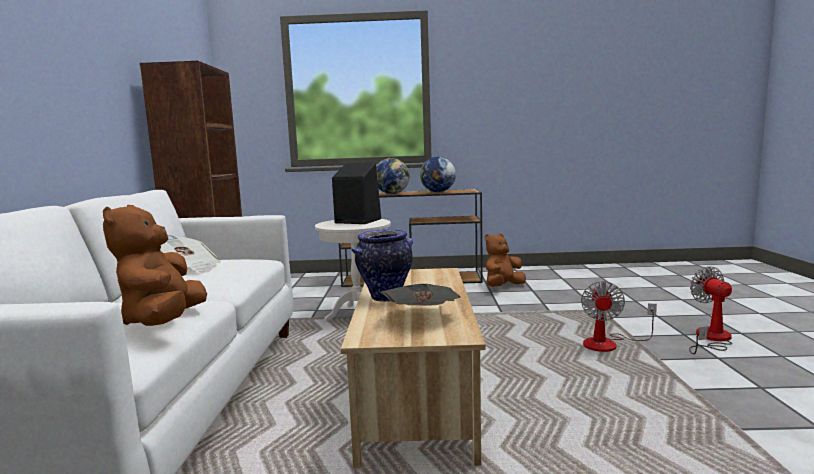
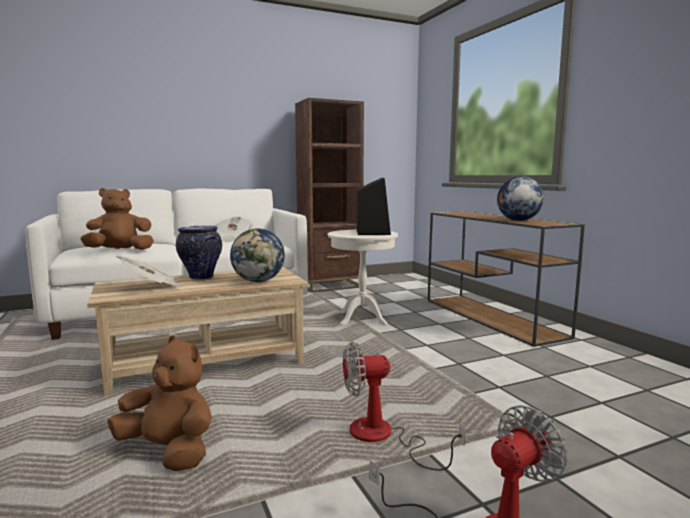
camera: 65 degrees right, 0 degrees up
globe [376,158,410,194] -> globe moved to [230,228,285,282]
brown plush toy [485,233,526,287] -> brown plush toy moved to [107,335,212,471]

